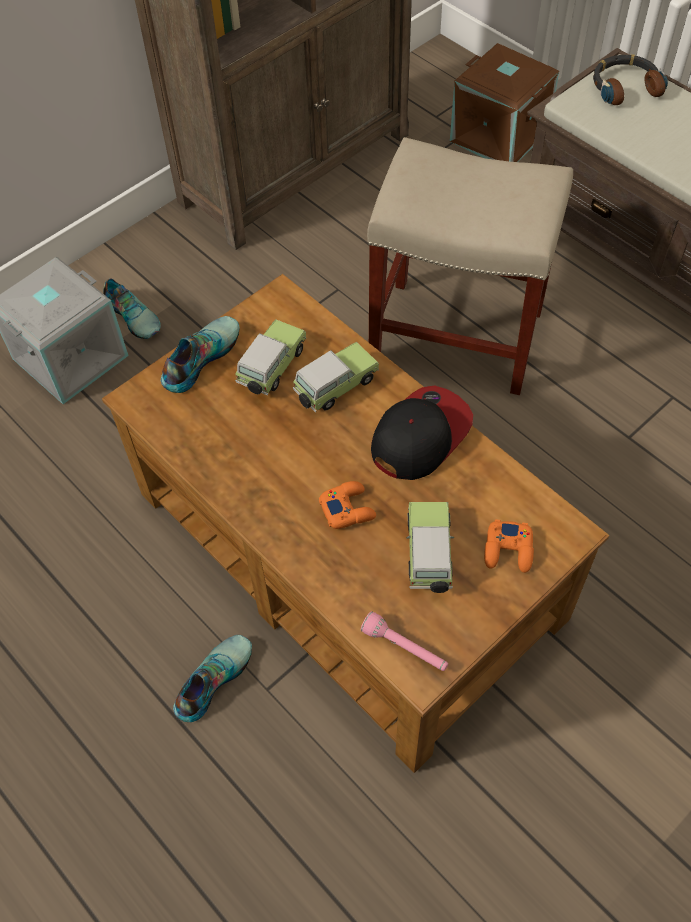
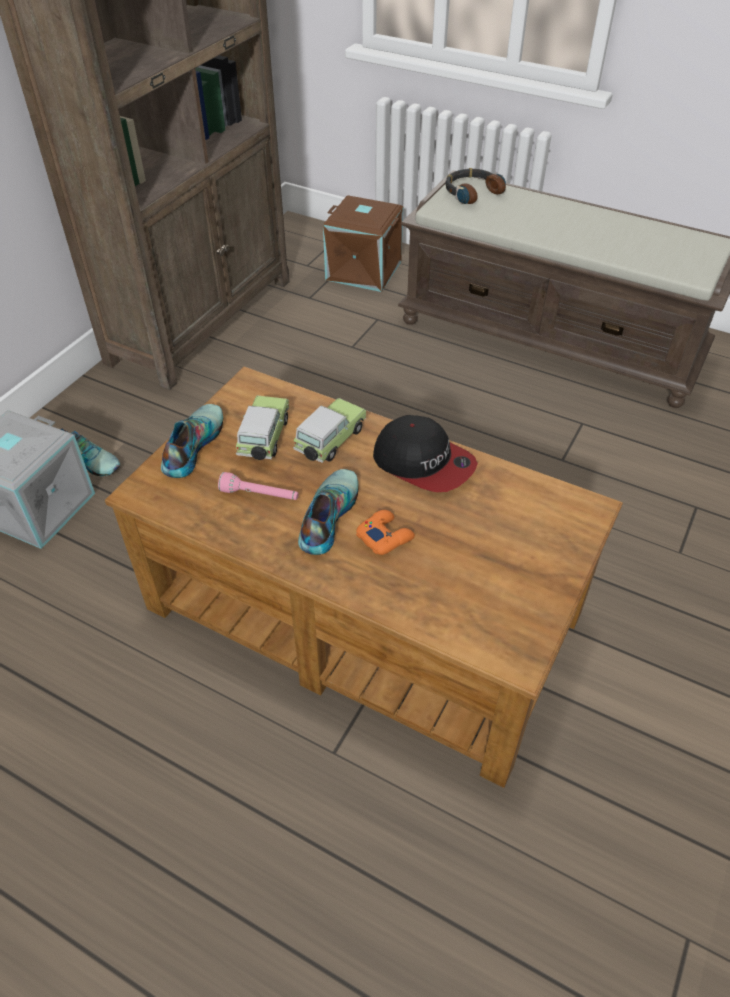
camera: 20 degrees left, 10 degrees down
shoe [173,635,252,722] -> shoe moved to [298,469,359,555]
pink flashlight [361,611,448,671] -> pink flashlight moved to [218,472,299,500]
beige stool [367,137,573,395] -> none
cap [371,385,473,480] -> cap turned 105 degrees clockwise [373,415,478,492]
toy car [406,502,454,593] -> none
orange game controller [484,519,534,573] -> none

